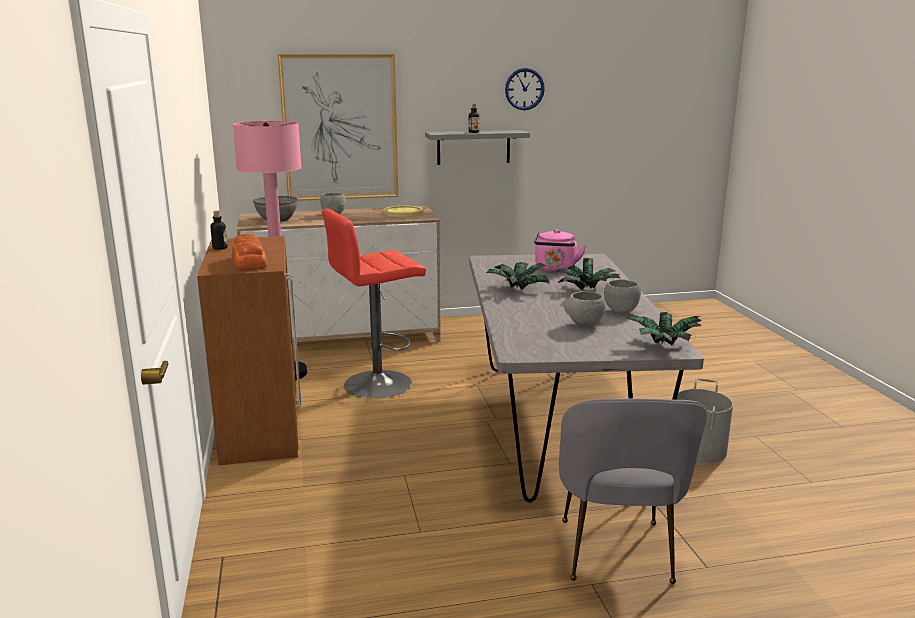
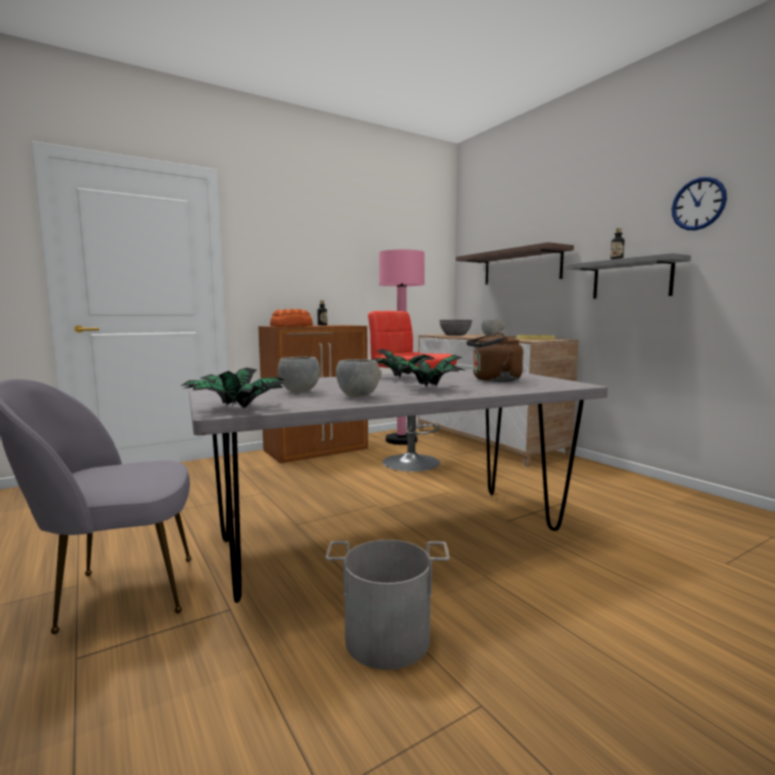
camera: 70 degrees right, 10 degrees down
picture [278,54,398,201] -> shelf [456,242,574,285]
pink kettle [534,229,586,272] -> brown kettle [466,333,523,382]

